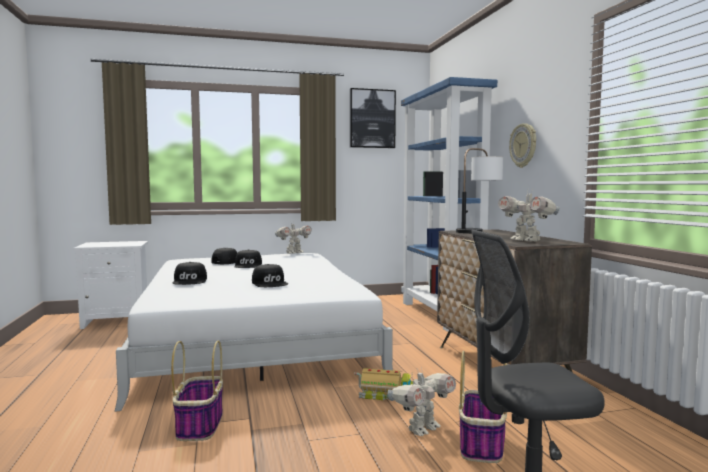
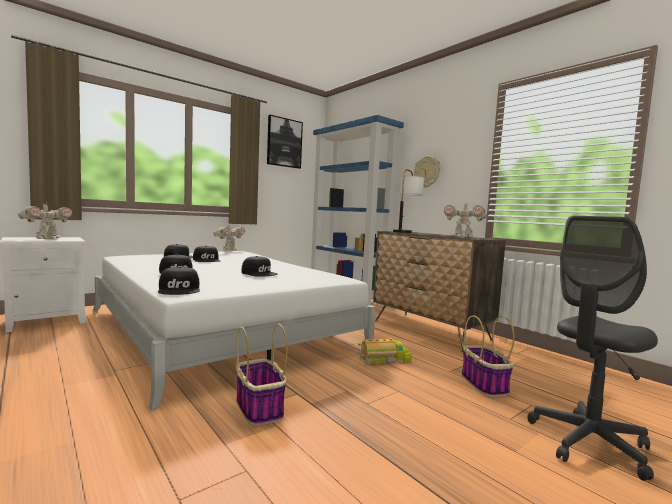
camera: 25 degrees left, 0 degrees up
toy robot [388,366,456,436] -> toy robot moved to [18,201,72,239]
none -> black cap [158,267,200,295]

